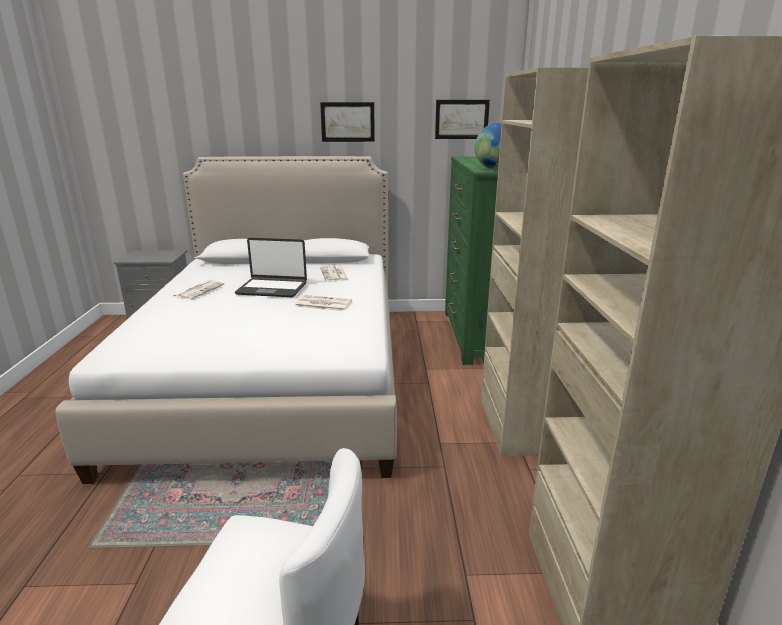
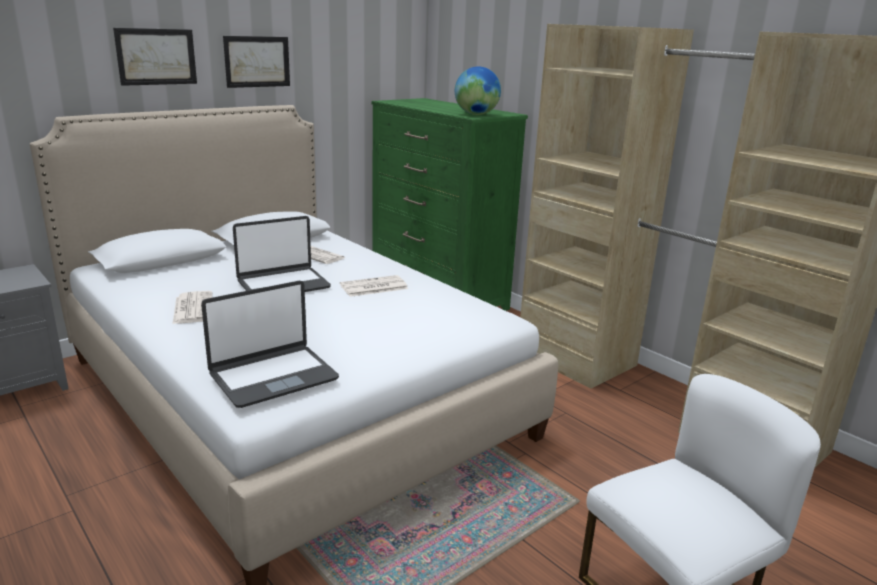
camera: 40 degrees left, 0 degrees up
picture [435,100,490,139] -> picture moved to [113,28,197,86]
none -> laptop [201,281,339,408]

